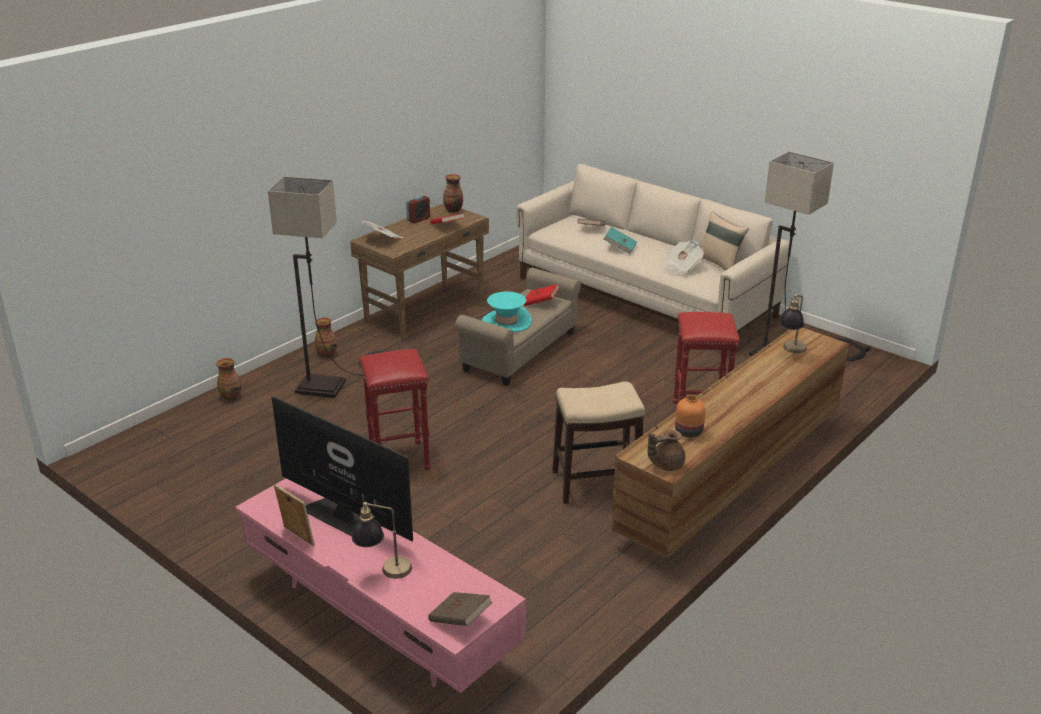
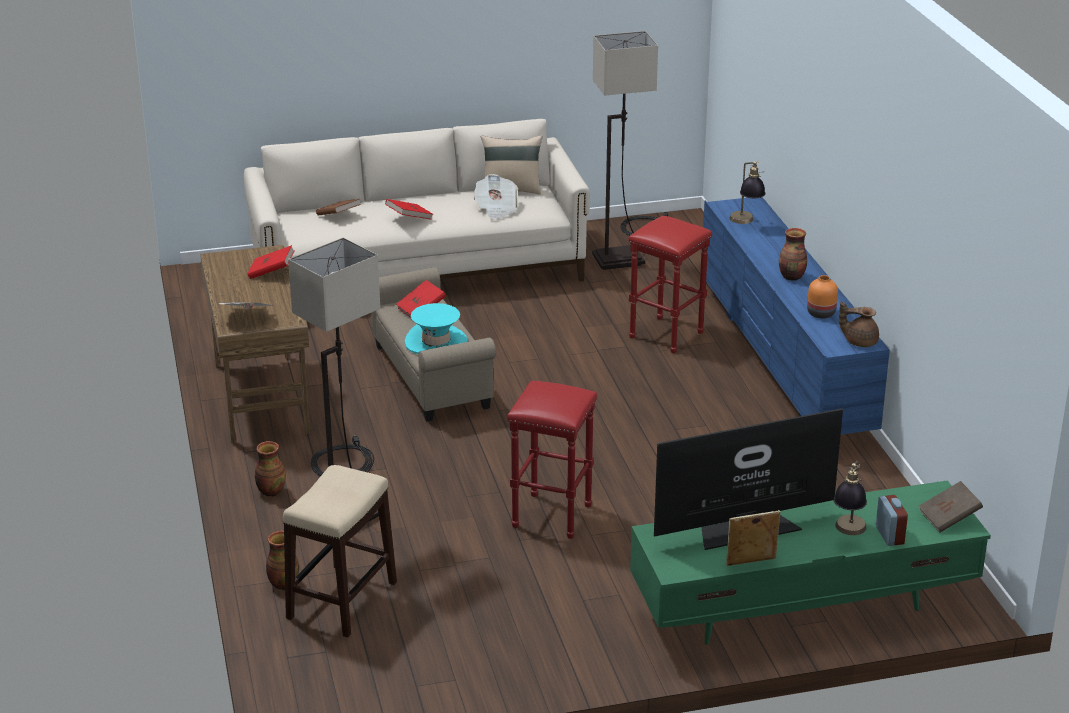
camera: 55 degrees left, 0 degrees up
pink tv stand [235,479,526,693] -> green tv stand [630,480,991,645]
alarm clock [406,195,430,224] -> alarm clock moved to [876,495,908,546]
vase [443,174,463,213] -> vase moved to [779,228,807,281]
stool [552,382,645,504] -> stool moved to [283,465,397,637]
turquoise book [604,227,637,254] -> red book [385,199,433,220]
brown cabinet [611,328,849,559] -> blue cabinet [703,197,890,434]
brown teapot [647,430,685,471] -> brown teapot turned 90 degrees clockwise [839,301,879,347]

